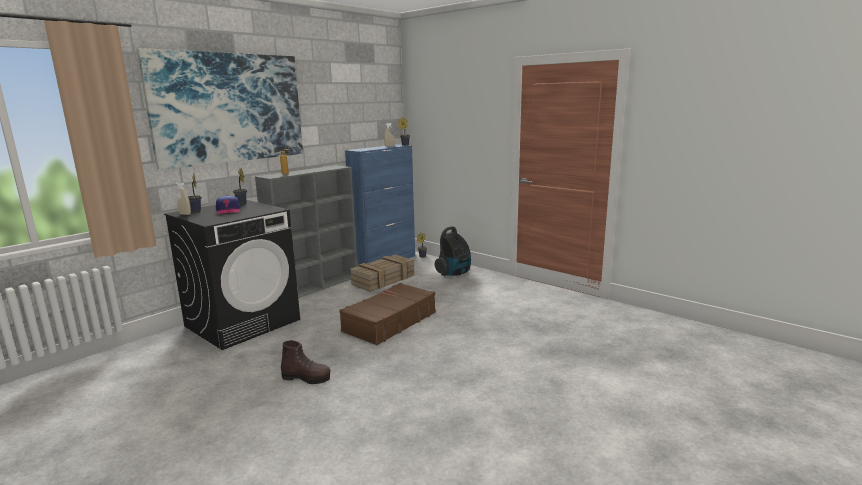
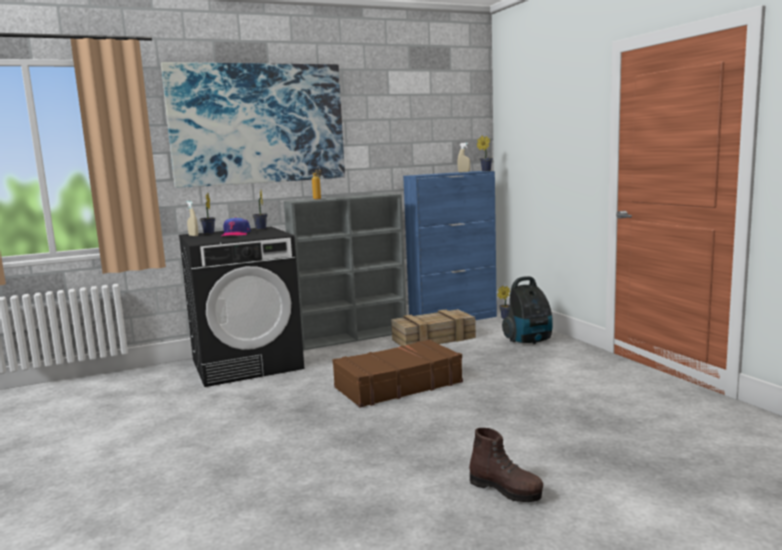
camera: 25 degrees right, 5 degrees down
brown boot [281,340,330,384] -> brown boot moved to [469,428,543,502]

